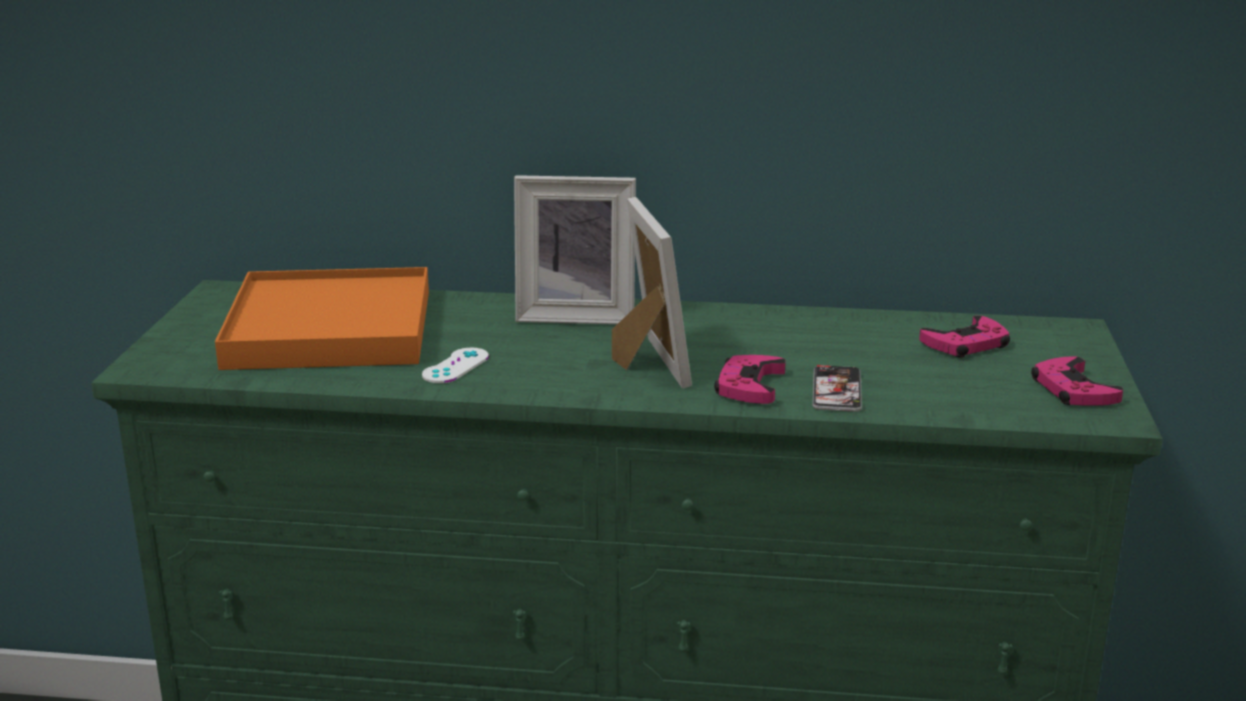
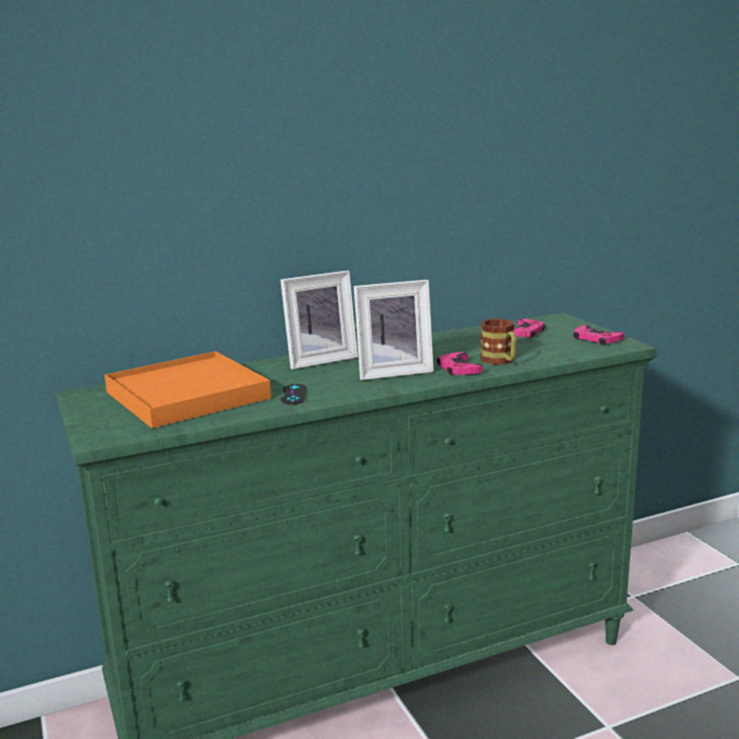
camera: 30 degrees left, 5 degrees down
white game controller [422,348,489,383] -> black game controller [281,384,306,404]
picture frame [612,197,692,389] -> picture frame turned 120 degrees clockwise [354,280,434,380]
phone [812,365,862,412] -> mug [480,319,516,365]

